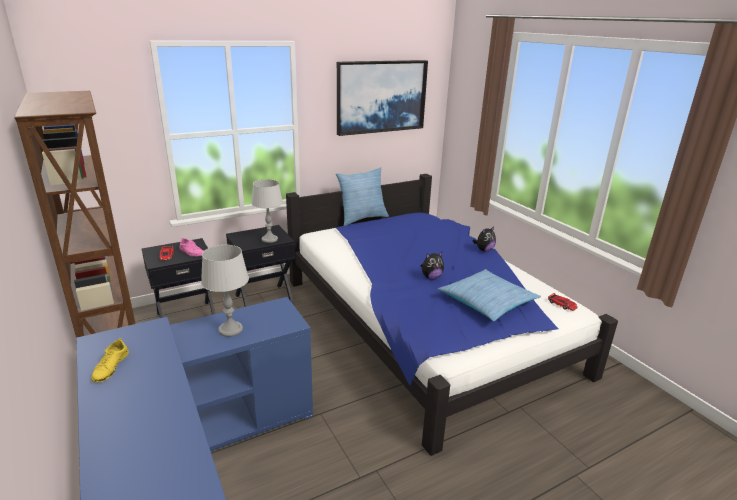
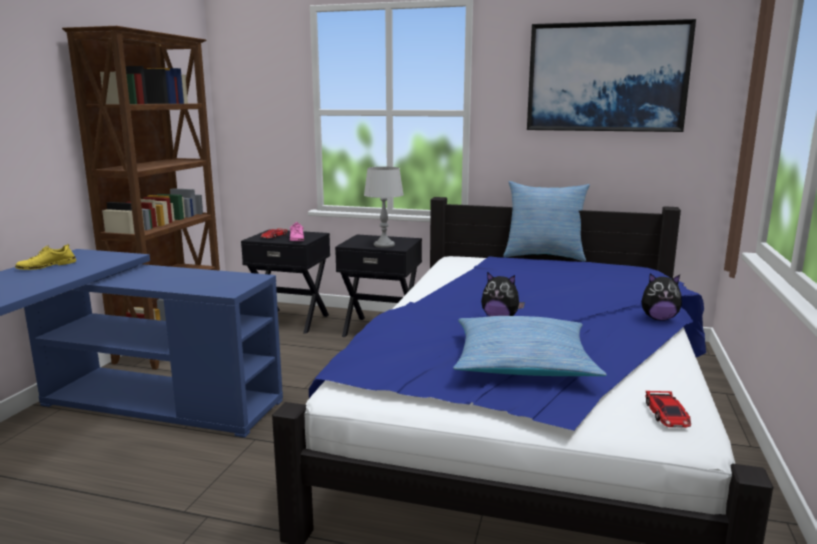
camera: 45 degrees right, 10 degrees down
grey table lamp [201,245,249,337] -> none

